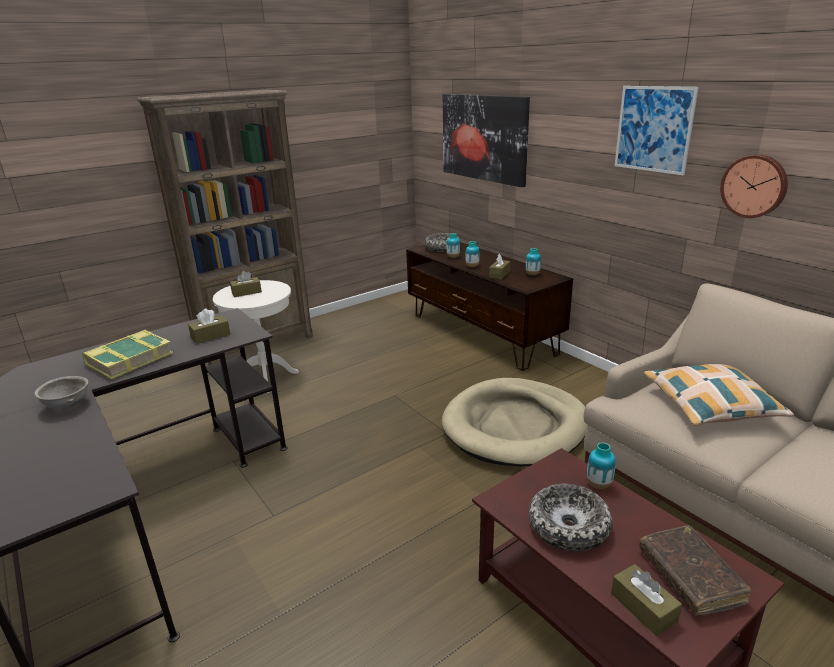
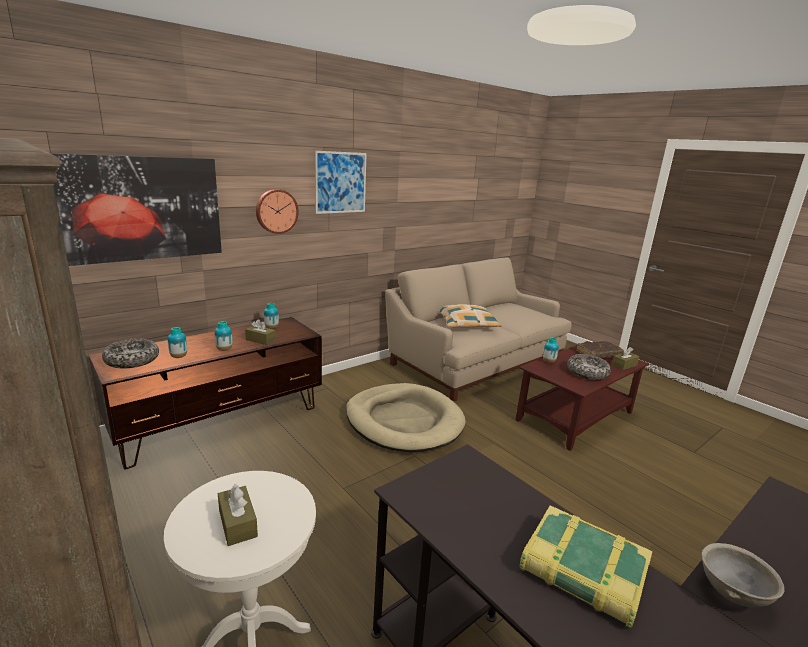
camera: 95 degrees left, 5 degrees down
brown tissue box [188,308,230,344] -> none
wall clock [720,155,788,218] -> wall clock moved to [256,189,299,234]

